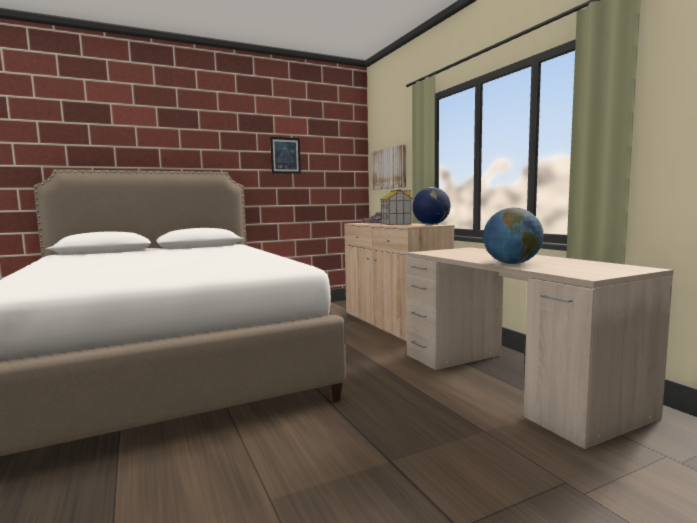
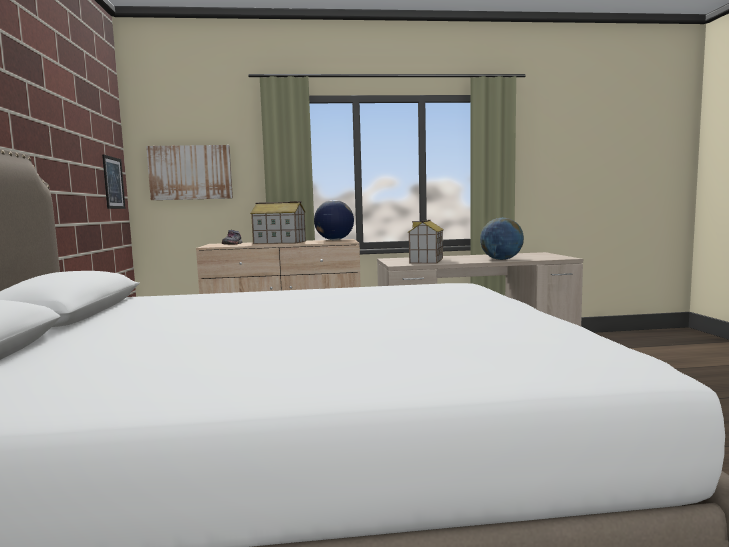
camera: 70 degrees left, 0 degrees up
picture [270,137,301,174] -> picture moved to [102,155,126,209]
none -> toy house [408,220,444,264]

